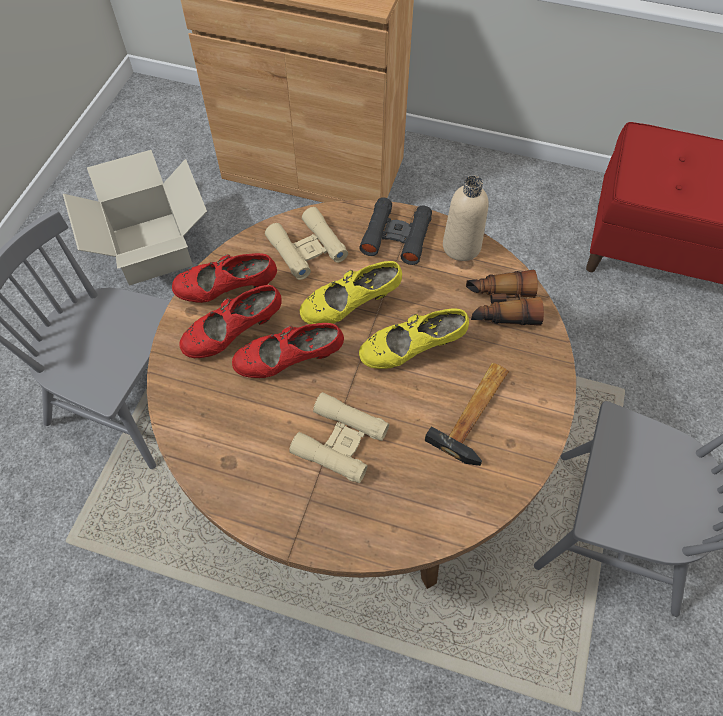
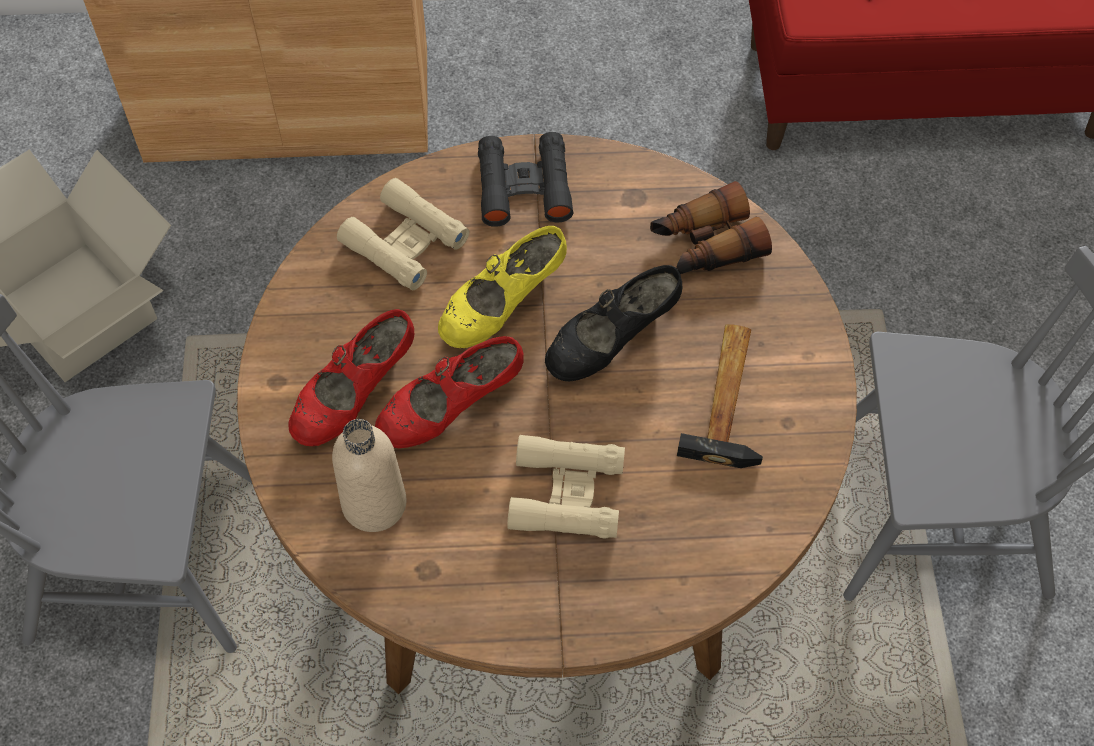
camera: 20 degrees left, 0 degrees up
red shoe [172,253,277,303] -> none
yellow shoe [359,309,469,369] -> black shoe [545,265,682,382]
beige bottle [443,175,489,261] -> beige bottle moved to [332,419,407,532]

